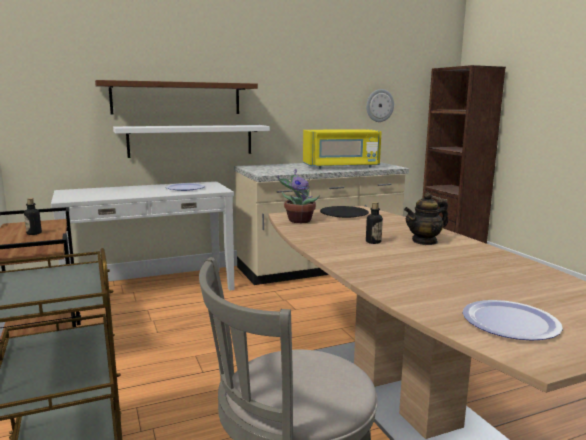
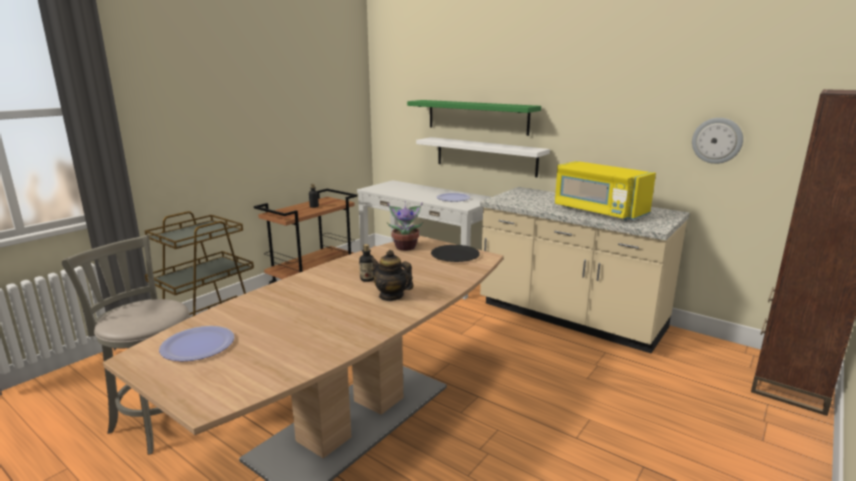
camera: 60 degrees right, 5 degrees up
brown shelf [95,80,258,114] -> green shelf [407,100,541,136]

